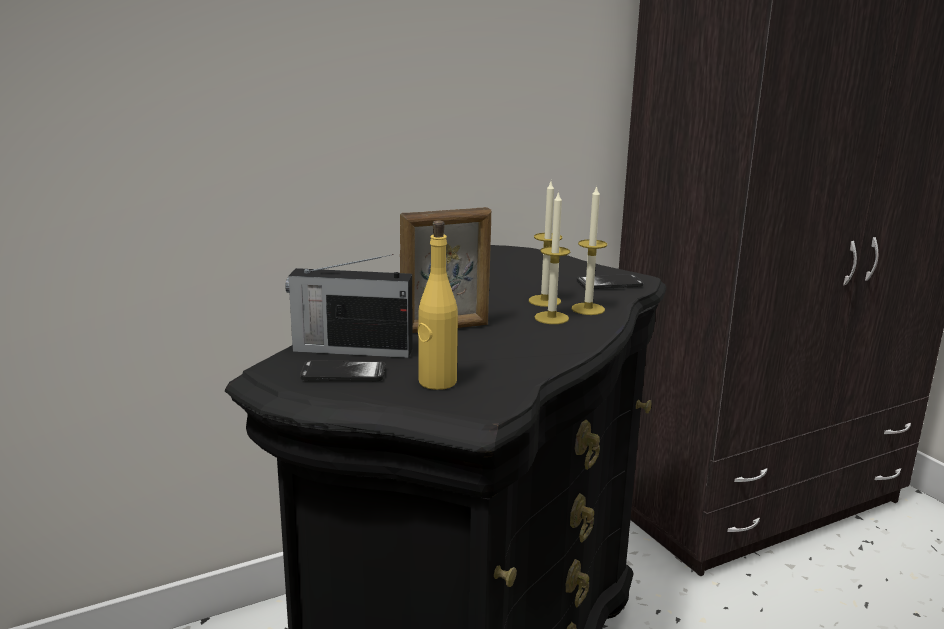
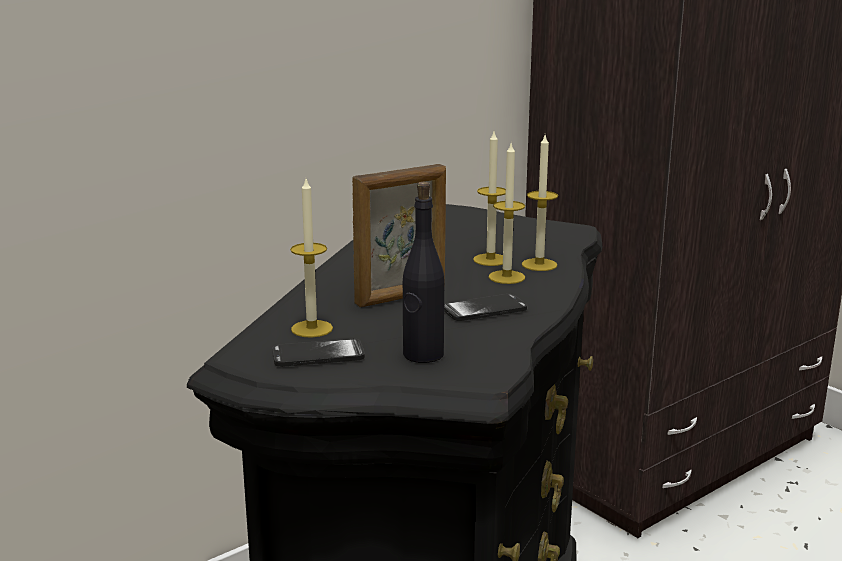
camera: 10 degrees left, 0 degrees up
radio [285,254,413,358] -> candle [290,179,333,337]
yellow bottle [418,220,458,390] -> black bottle [403,182,444,363]
phone [577,274,643,289] -> phone moved to [444,294,527,321]

